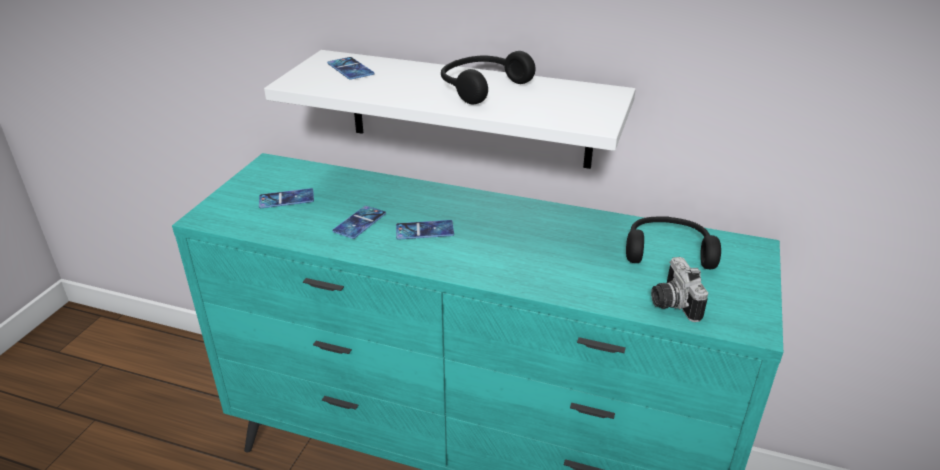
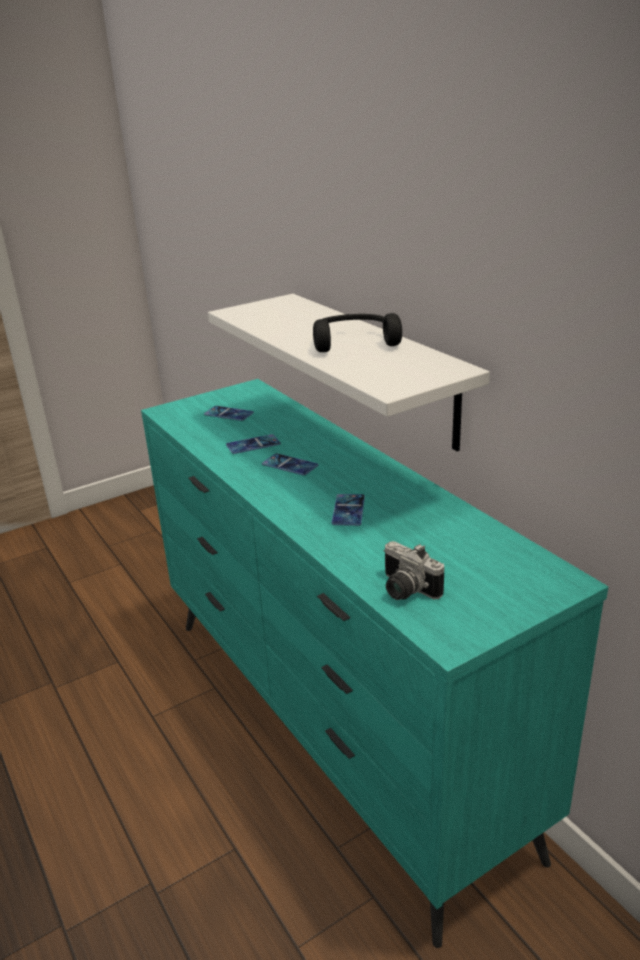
camera: 40 degrees right, 5 degrees down
phone [327,57,375,80] -> phone moved to [331,494,365,526]
black headphones [626,217,721,269] -> none
camera [651,257,708,322] -> camera turned 75 degrees counterclockwise [384,541,444,600]

